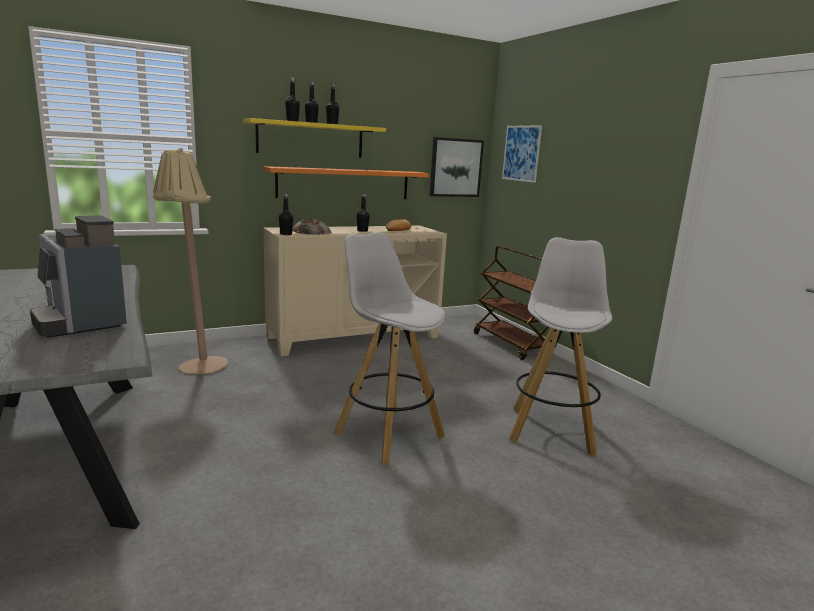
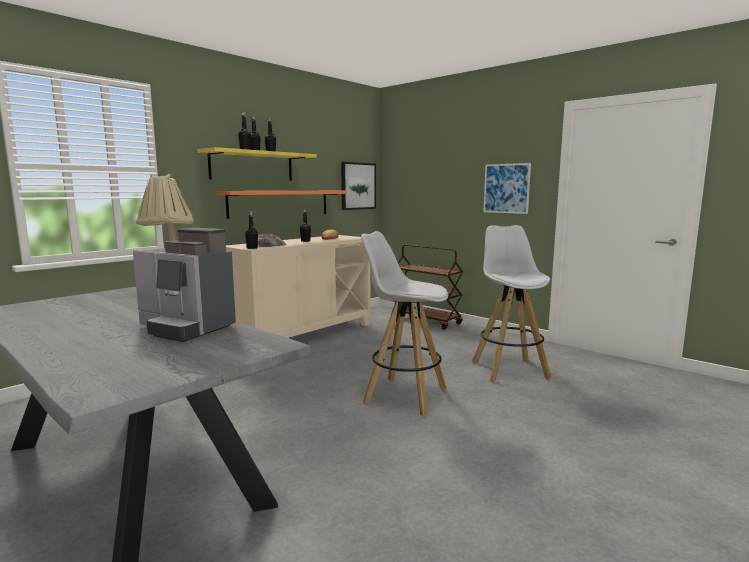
camera: 20 degrees left, 5 degrees down
picture [502,125,542,183] -> picture moved to [484,163,531,214]

